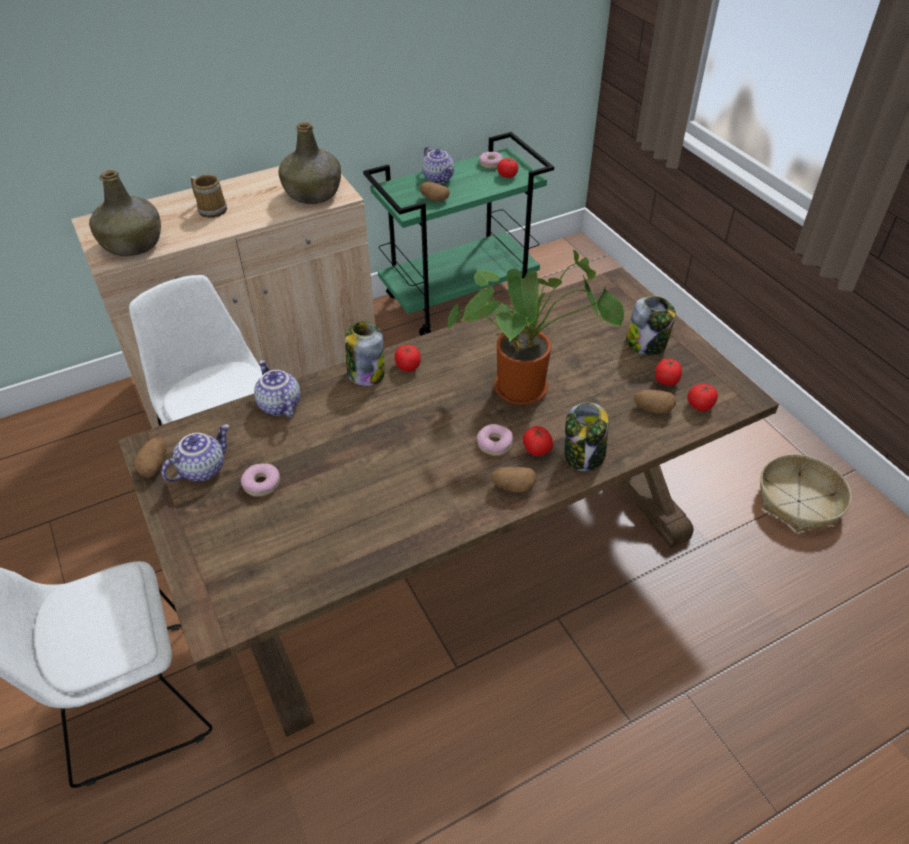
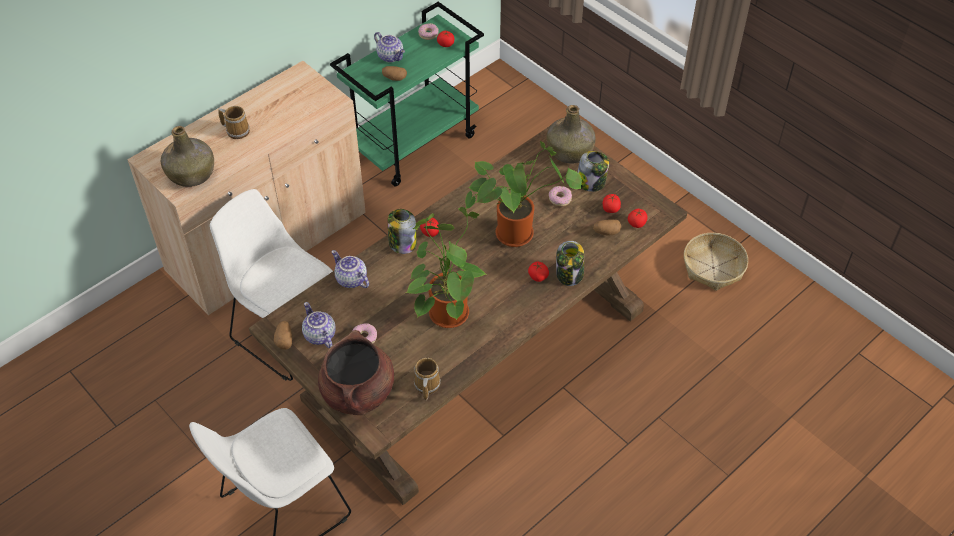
camera: 15 degrees left, 5 degrees up
teapot [161,424,229,482] -> teapot turned 60 degrees counterclockwise [302,302,336,348]
green bottle [278,122,341,204] -> green bottle moved to [546,105,596,163]
donut [477,424,513,456] -> donut moved to [549,186,572,206]
potato [491,467,537,492] -> none
none -> brown cooking pot [318,330,394,415]
none -> potted plant [406,207,488,328]
none -> mug [414,358,441,400]

